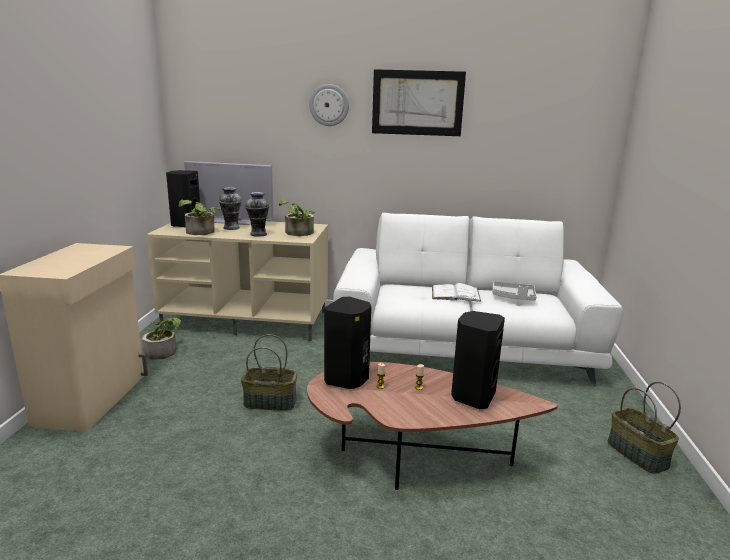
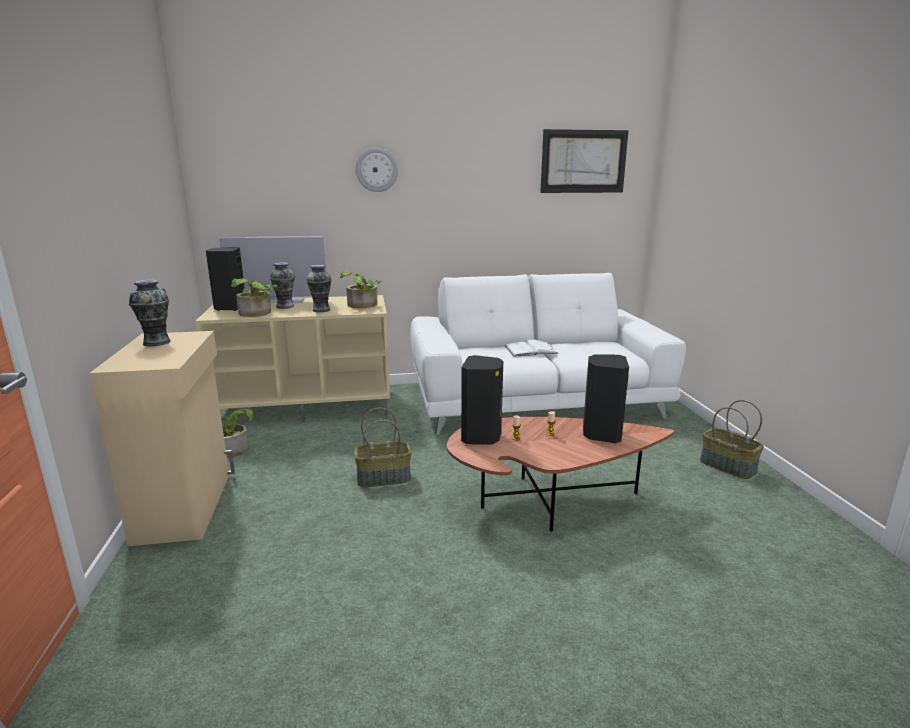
camera: 15 degrees left, 0 degrees up
picture [372,69,466,136] -> picture moved to [540,129,629,193]
grey tray [493,281,537,301] -> none
none -> vase [129,280,171,346]

